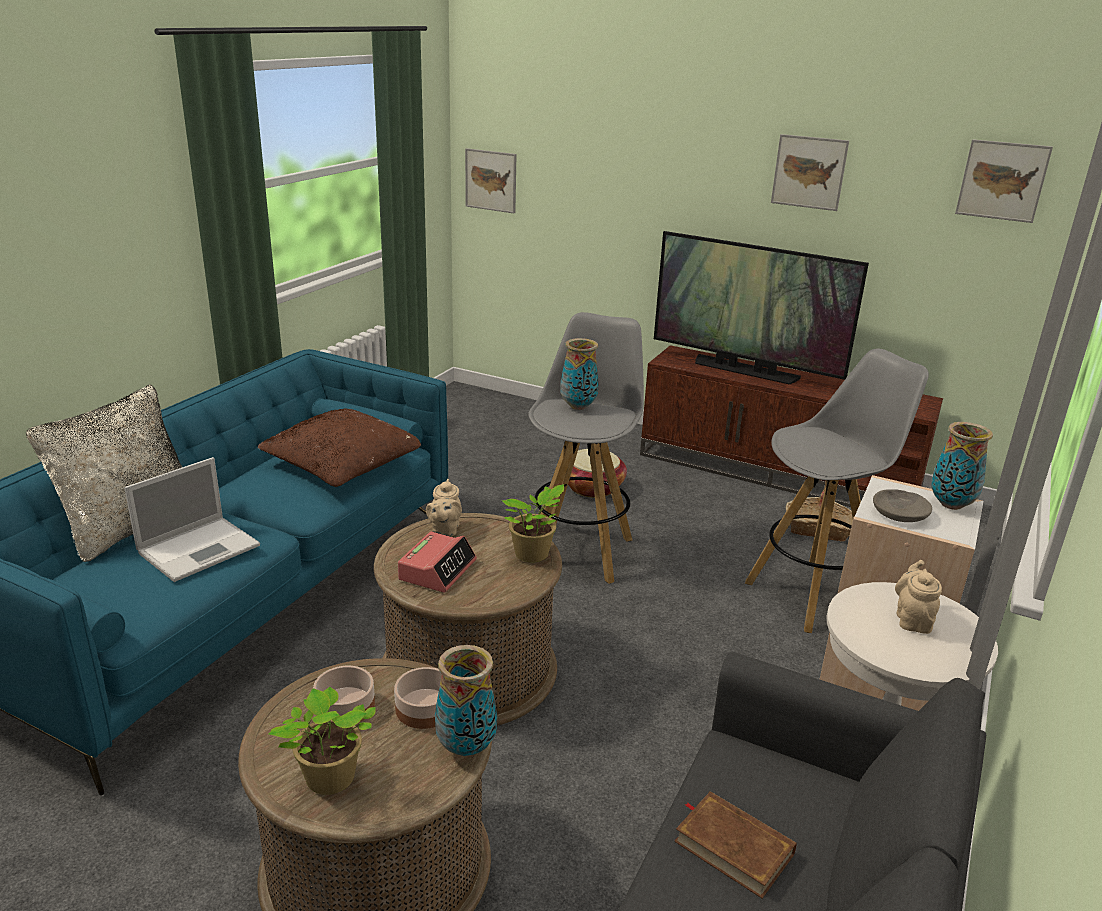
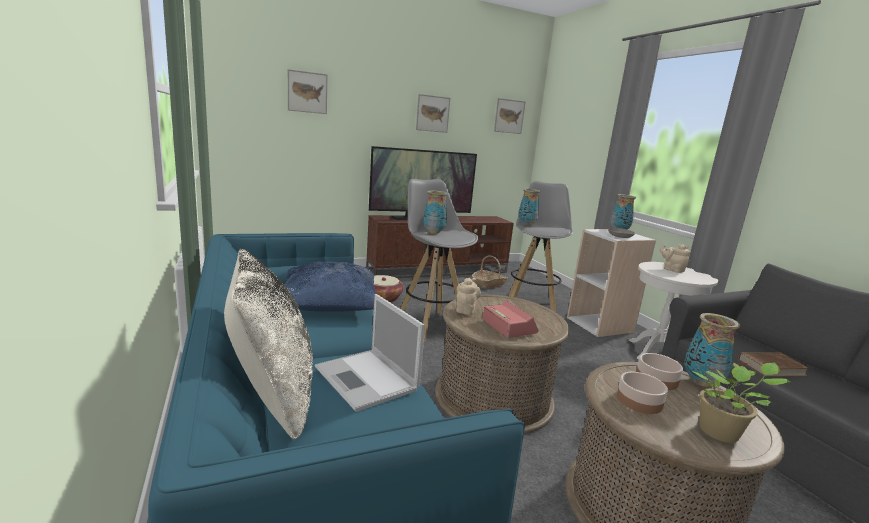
camera: 50 degrees left, 10 degrees down
laptop [124,457,260,582] -> laptop turned 150 degrees clockwise [315,294,425,412]
brown pillow [258,408,421,487] -> blue pillow [285,261,376,312]
beige teapot [426,479,462,537] -> beige teapot turned 120 degrees counterclockwise [456,277,481,315]
picture [465,148,516,213] -> picture moved to [288,69,328,114]
potted plant [501,484,564,562] -> none
none -> vase [518,189,540,226]

